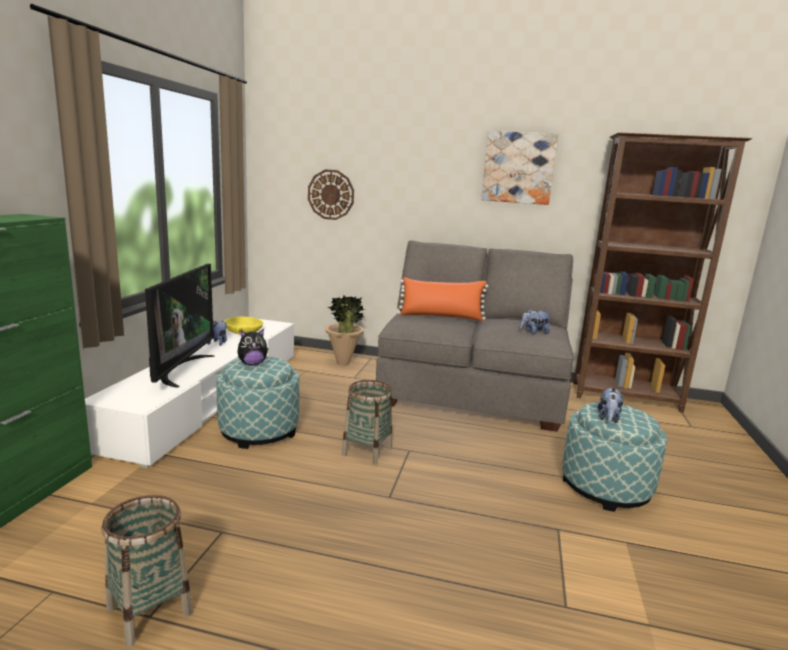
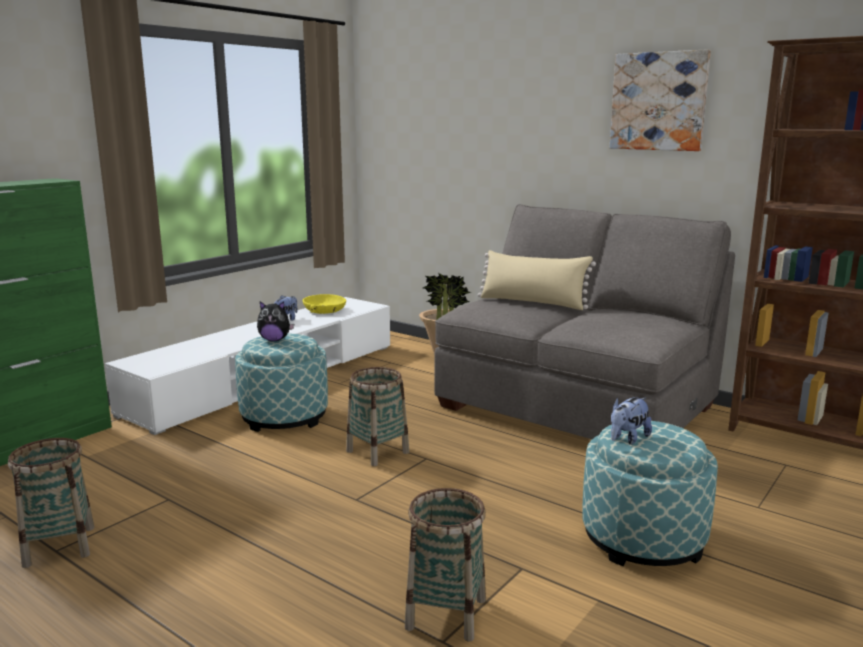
camera: 25 degrees right, 0 degrees up
television [145,264,215,388] -> none
wall clock [308,169,354,220] -> none
orange pillow [397,277,488,321] -> beige pillow [478,250,596,310]
plush toy [520,308,552,334] -> none
none -> basket [405,488,486,642]

